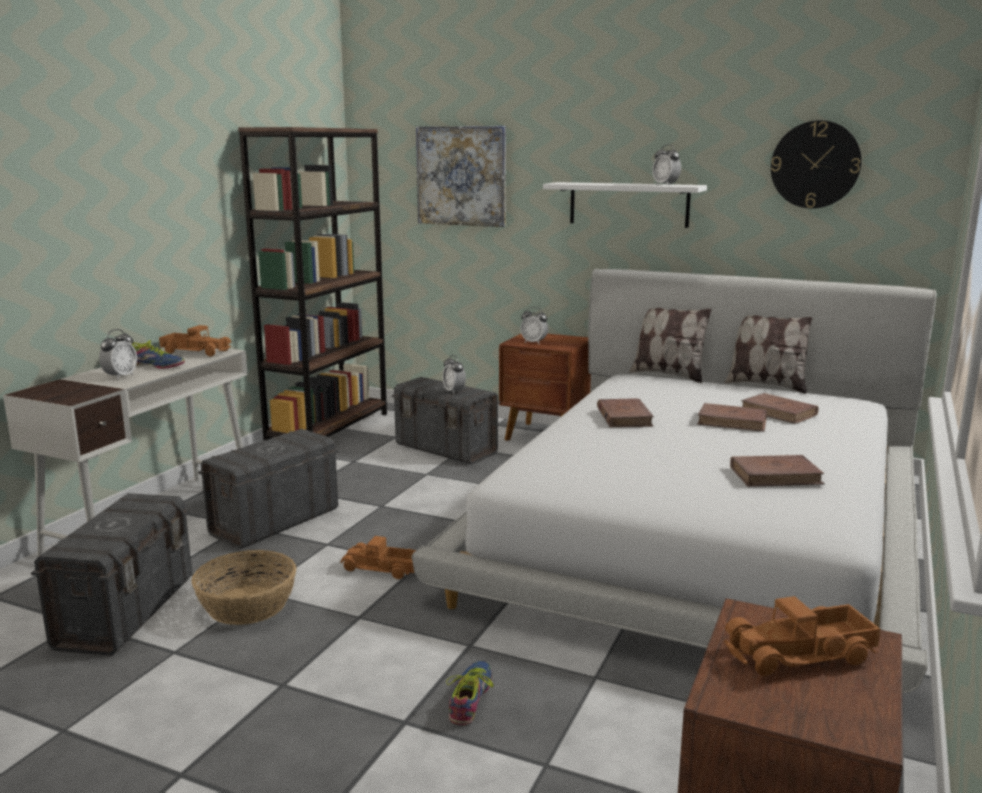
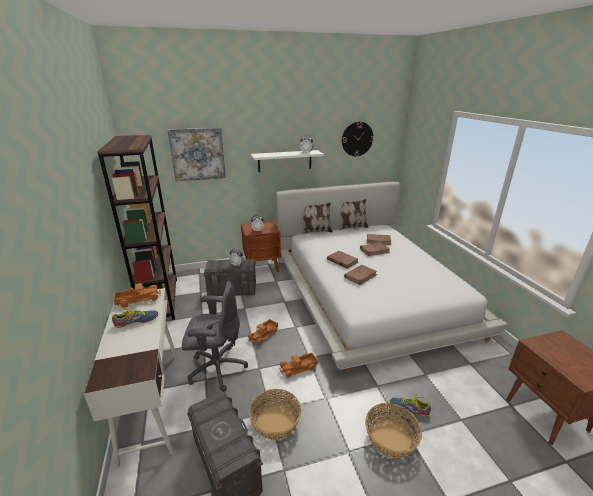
camera: 40 degrees left, 10 degrees up
alarm clock [99,329,137,380] -> none
grey storage box [198,429,339,549] -> grey office chair [182,281,248,392]
shoe [446,661,494,725] -> shoe turned 45 degrees counterclockwise [390,394,431,417]
toy truck [724,596,880,676] -> toy truck moved to [248,319,278,345]
brown book [730,455,825,487] -> brown book moved to [344,265,377,285]
none -> basket [365,403,422,458]

